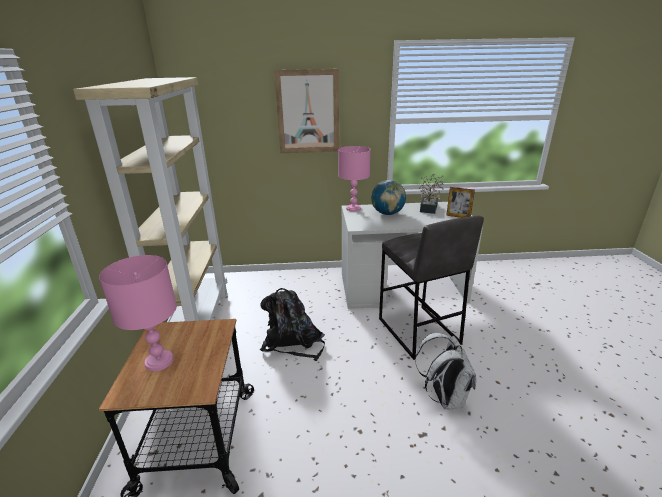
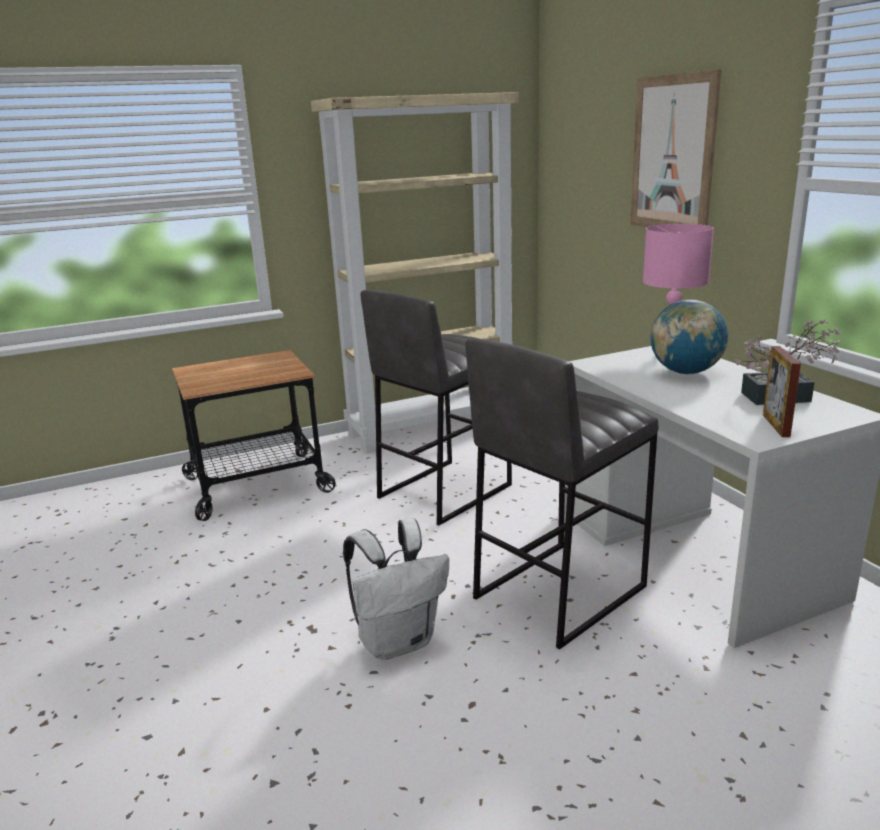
camera: 70 degrees right, 5 degrees down
pink table lamp [99,255,177,371] -> none
black backpack [260,288,325,361] -> grey stool [360,290,512,525]

